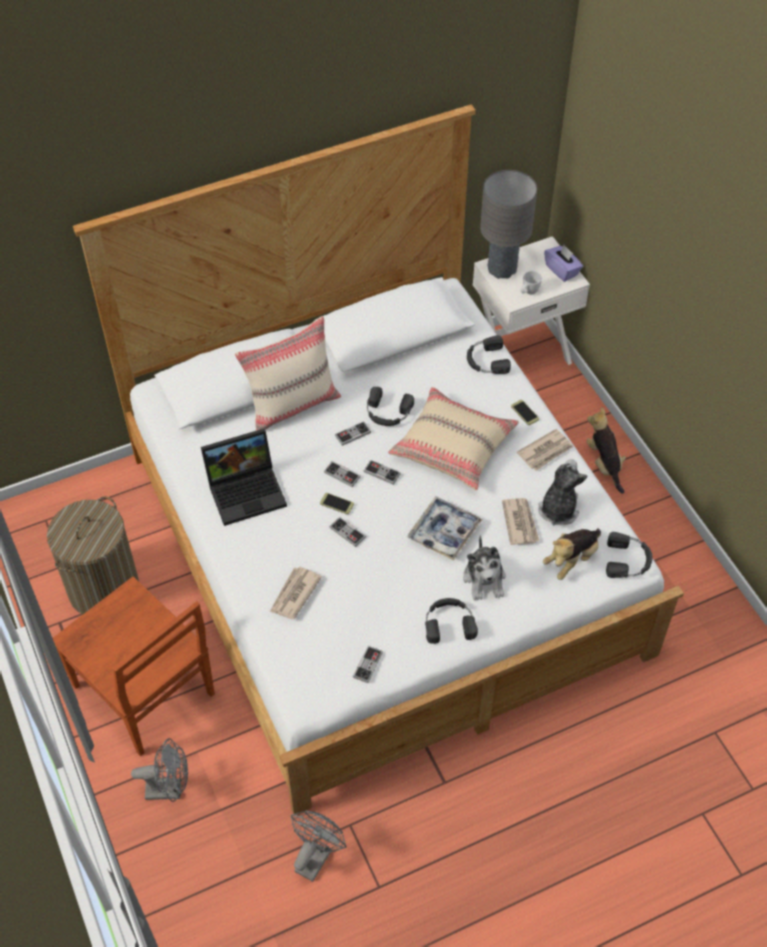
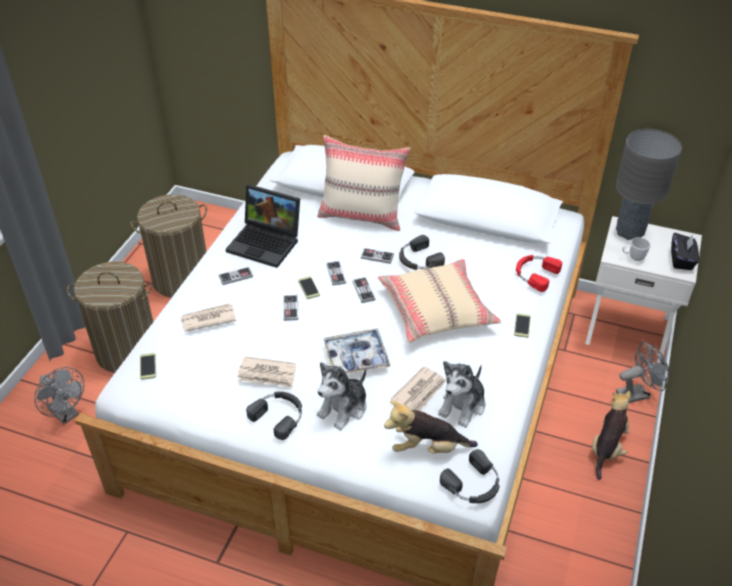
camera: 45 degrees right, 10 degrees down
brown chair [53,577,215,756] -> laundry basket [67,261,153,373]
grey fan [291,811,347,882] -> grey fan moved to [616,342,669,403]
game controller [353,646,383,683] -> game controller moved to [219,266,253,285]
black headphones [467,335,511,374] -> red headphones [516,255,562,292]
newspaper [517,429,573,471] -> newspaper moved to [237,356,296,387]
plush toy [538,459,588,526] -> plush toy turned 150 degrees clockwise [438,361,485,428]
purple tissue box [544,245,583,282] -> black tissue box [671,233,699,270]
none -> phone [140,353,156,380]

